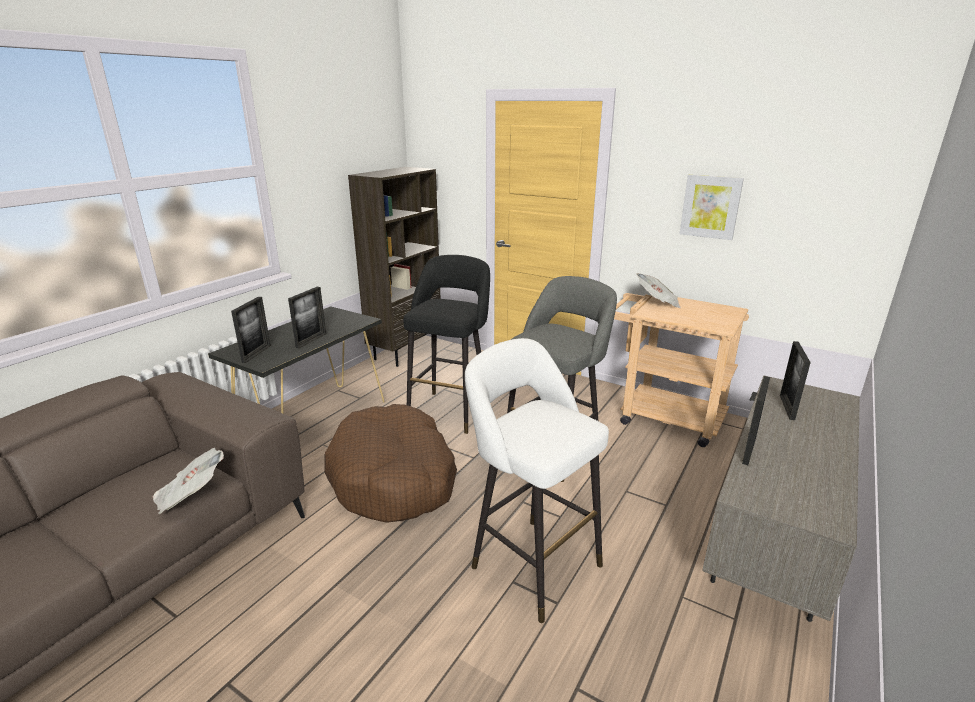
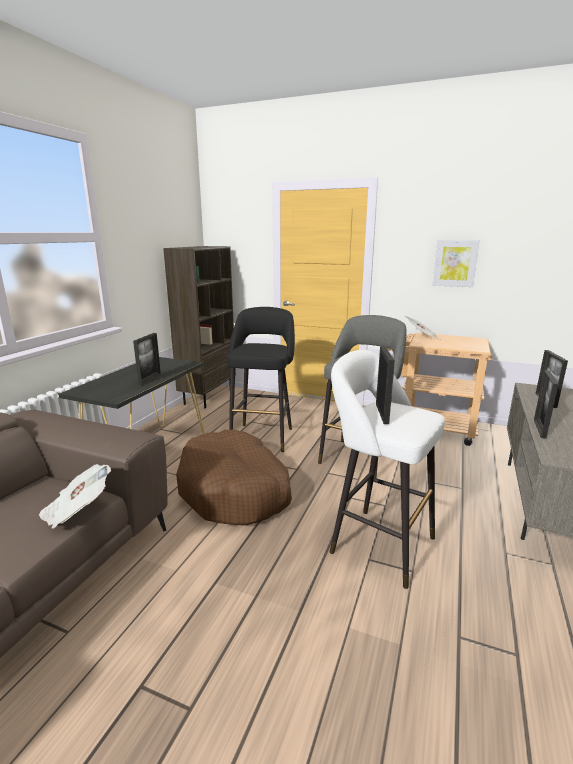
camera: 10 degrees left, 5 degrees down
picture frame [231,297,271,363] -> picture frame moved to [376,346,395,424]

